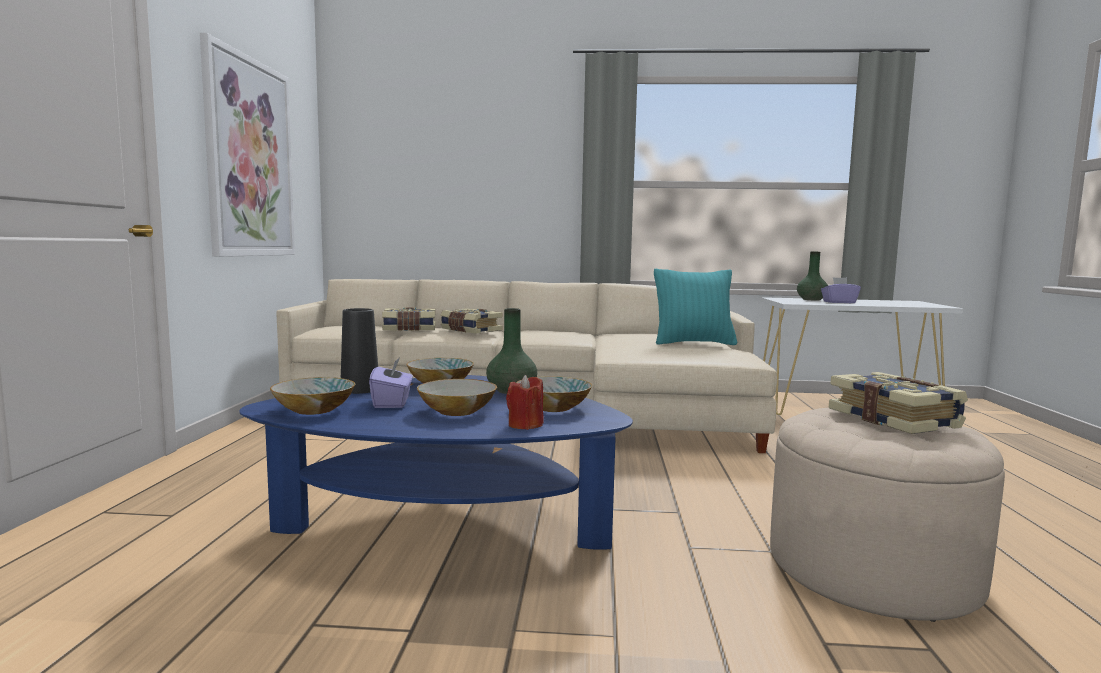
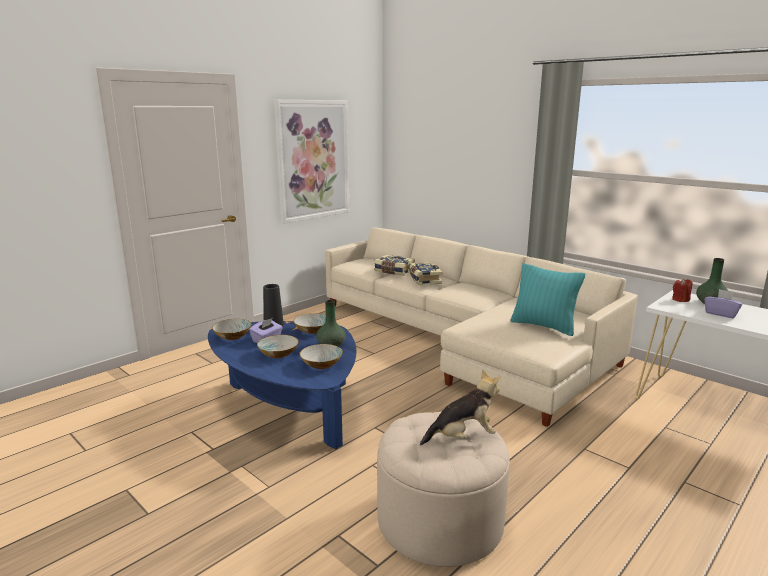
camera: 40 degrees right, 10 degrees up
red candle [506,375,544,430] -> red candle moved to [672,278,692,302]
book [829,372,968,434] -> plush toy [420,370,501,446]

